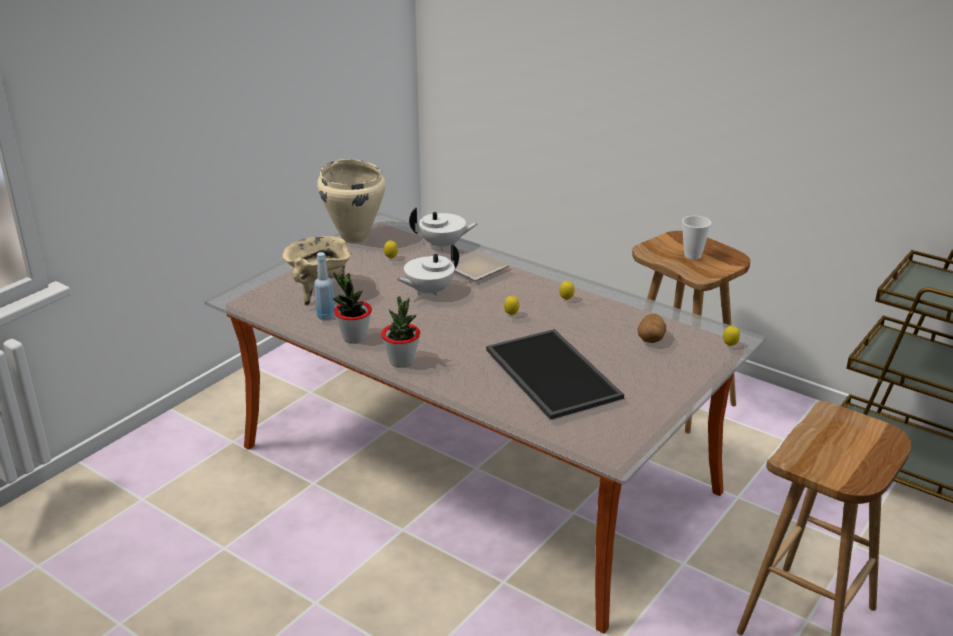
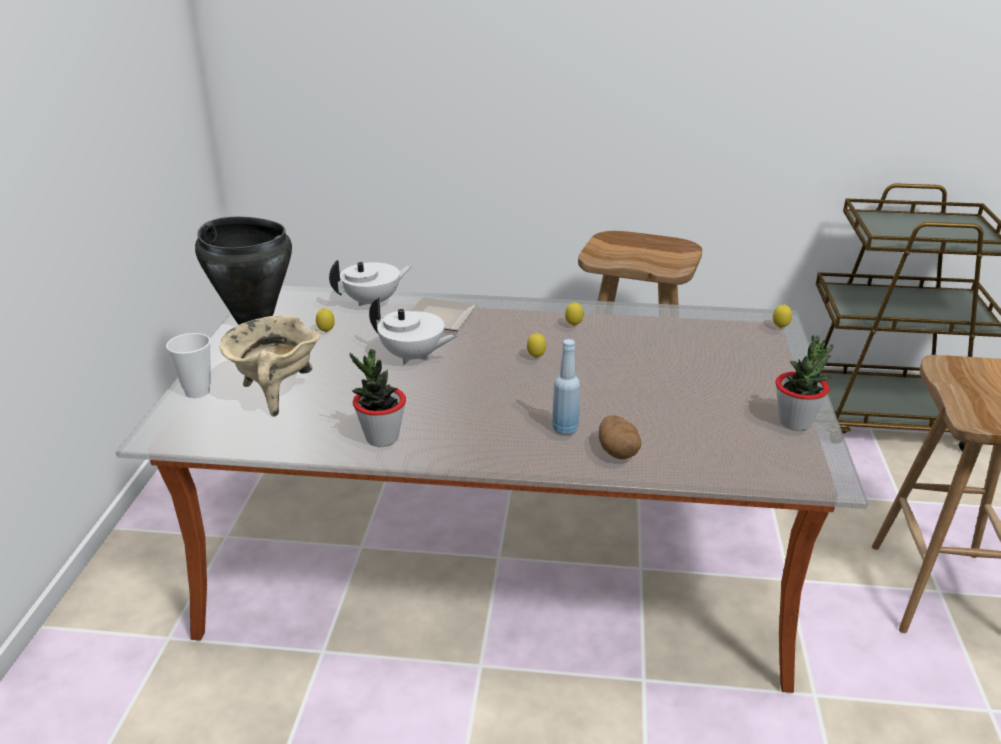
camera: 30 degrees left, 0 degrees up
blue bottle [314,252,335,320] -> blue bottle moved to [552,339,580,435]
beige cooking pot [317,159,386,243] -> black cooking pot [195,217,292,325]
potted plant [381,297,420,368] -> potted plant moved to [775,335,833,430]
white teapot [395,244,459,296] -> white teapot turned 90 degrees counterclockwise [369,298,459,365]
tray [486,329,624,420] -> none
potato [638,313,666,343] -> potato moved to [599,415,641,459]
cup [682,216,711,260] -> cup moved to [166,333,211,398]

